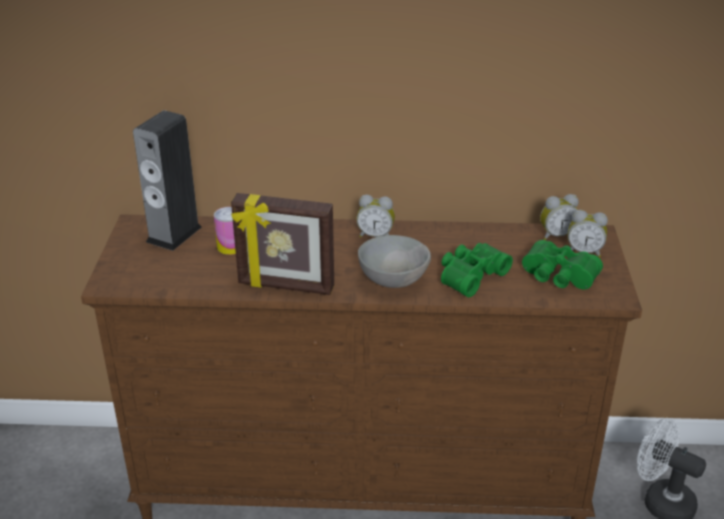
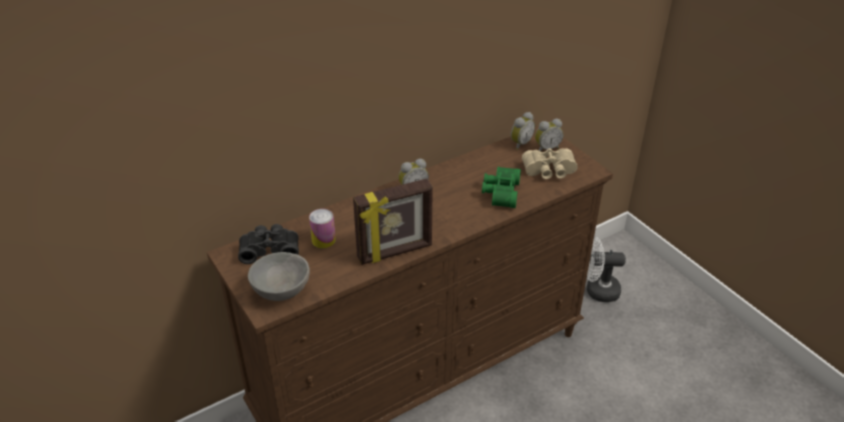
camera: 35 degrees left, 5 degrees up
speaker [133,110,202,251] -> black binoculars [238,224,299,264]
grey bowl [358,235,431,288] -> grey bowl moved to [248,252,310,301]
green binoculars [522,240,603,289] -> beige binoculars [522,149,578,179]

